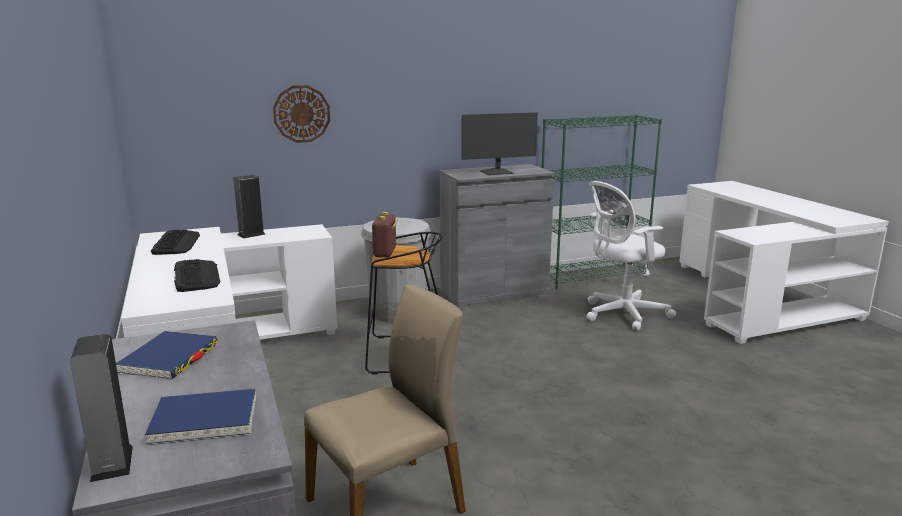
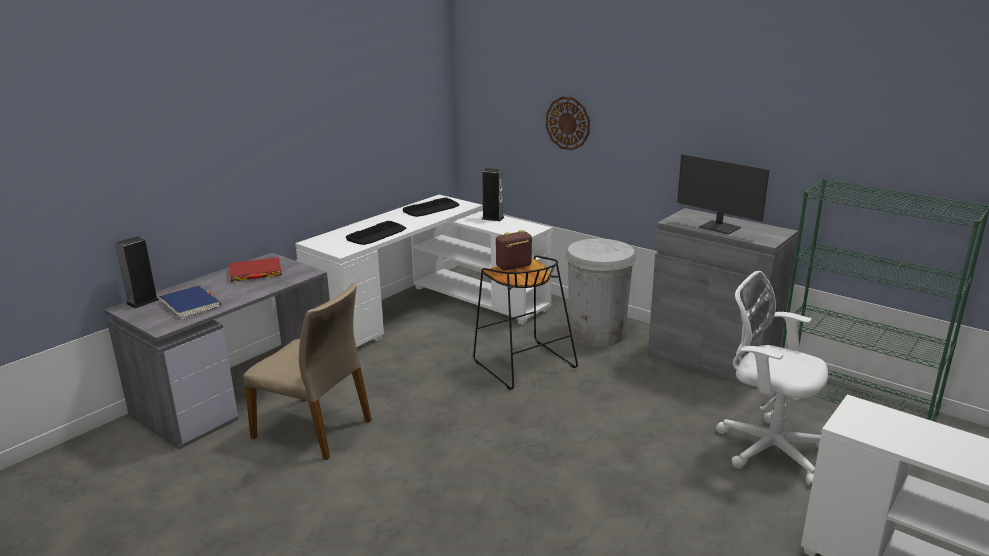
camera: 60 degrees right, 5 degrees up
blue book [116,331,218,379] -> red book [230,257,282,282]

